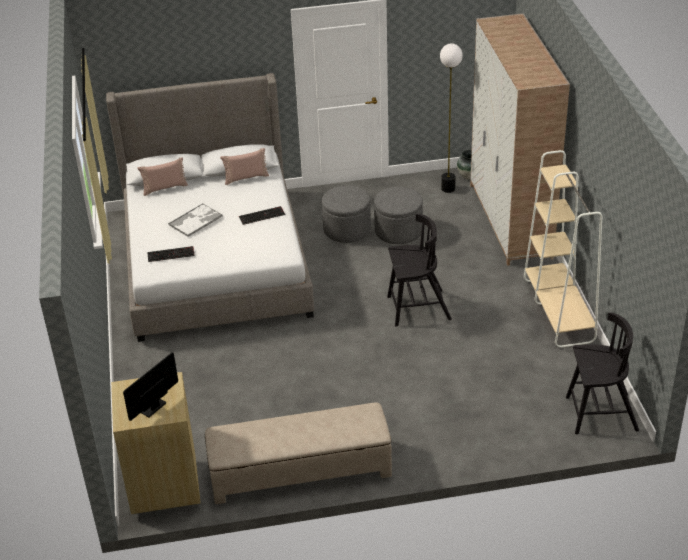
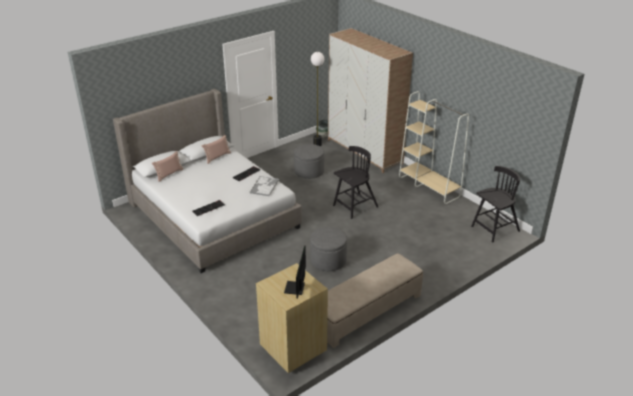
camera: 30 degrees left, 5 degrees down
tray [168,203,223,237] -> tray moved to [249,176,279,196]
grey ottoman [322,185,371,243] -> grey ottoman moved to [310,227,347,271]

